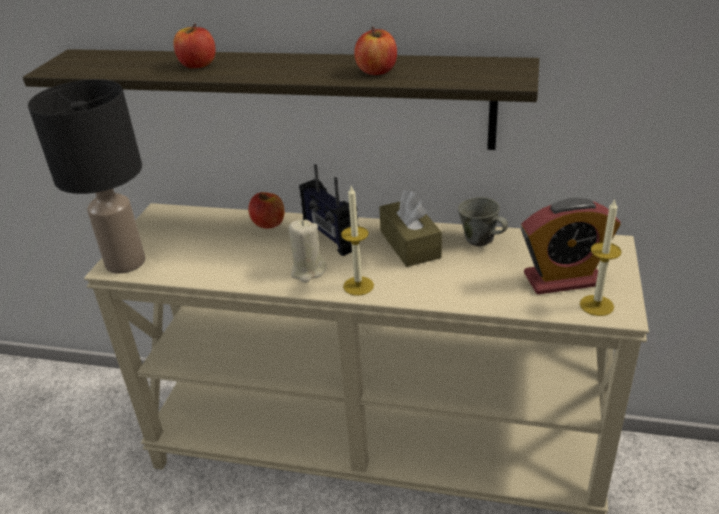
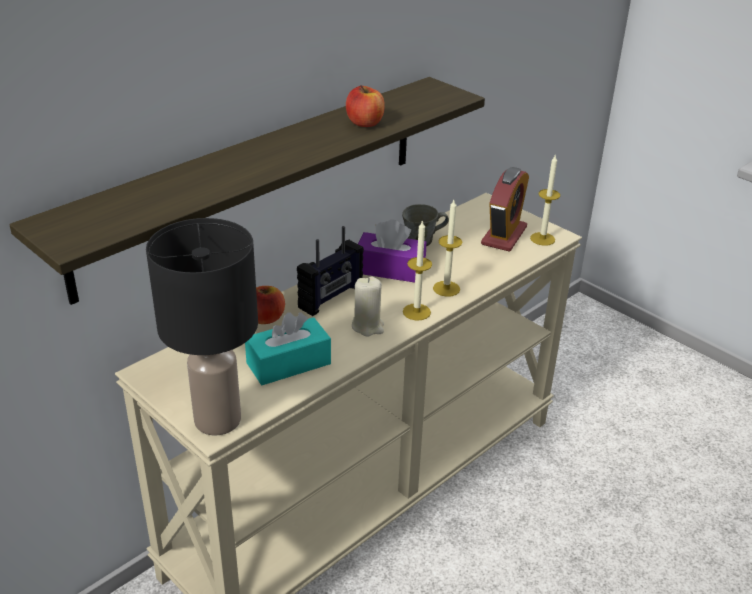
camera: 60 degrees left, 0 degrees up
apple [173,24,215,68] -> none
radio [299,164,360,256] -> radio turned 45 degrees counterclockwise [297,226,364,316]
brown tissue box [379,190,442,267] -> purple tissue box [358,219,426,283]
none -> turquoise tissue box [245,312,331,385]
none -> candle [433,200,462,297]

